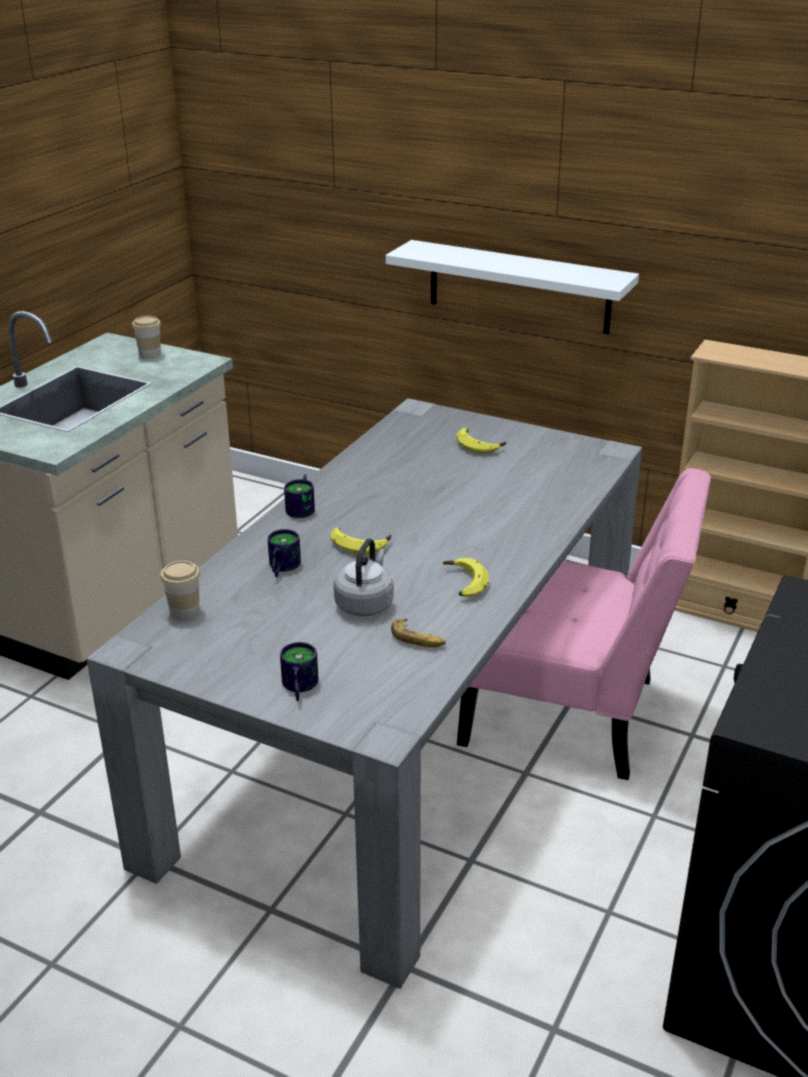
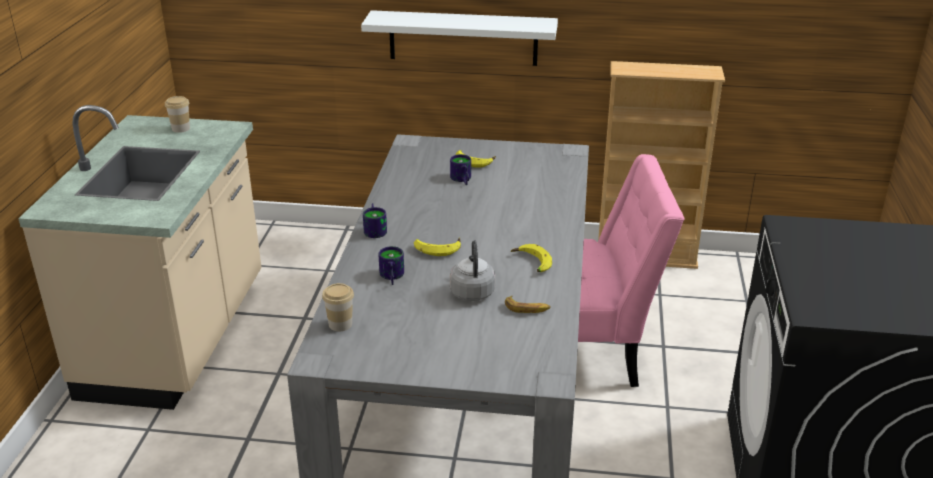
camera: 20 degrees left, 0 degrees up
mug [280,642,318,701] -> mug moved to [450,154,471,185]

